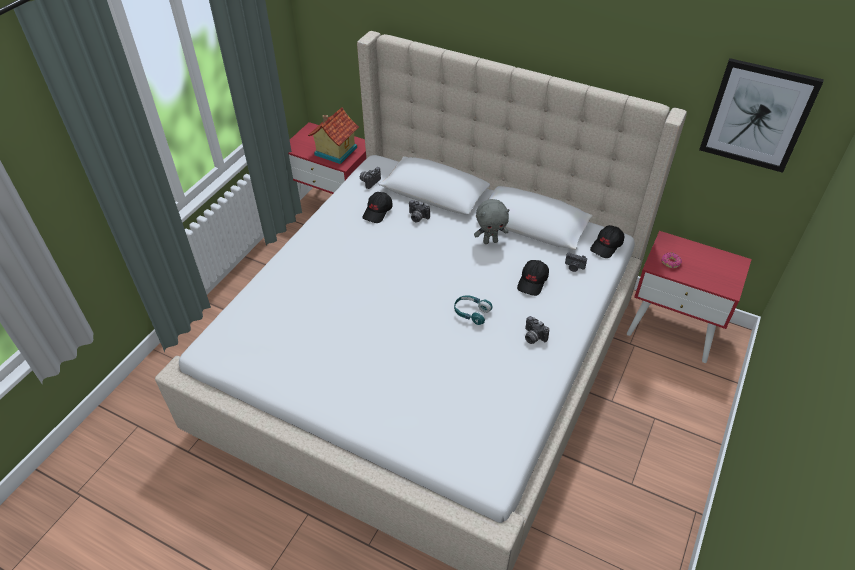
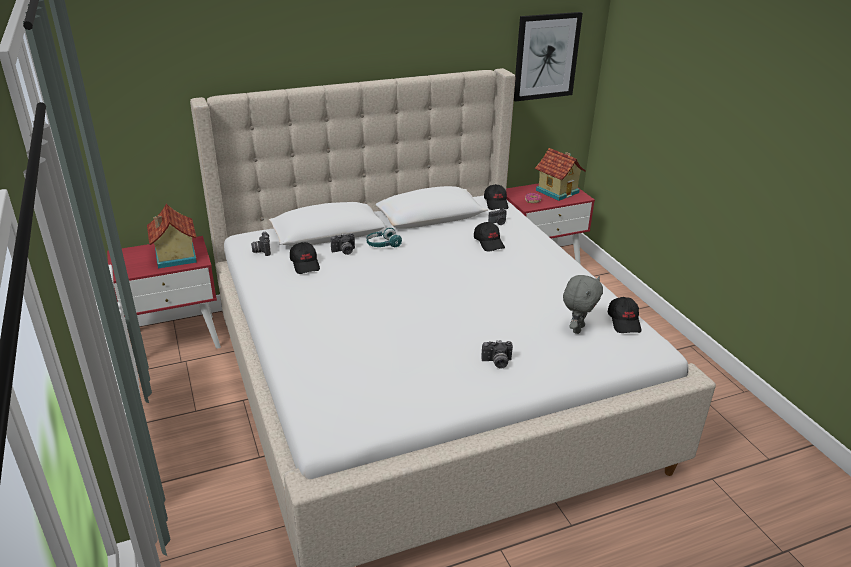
camera: 50 degrees left, 15 degrees down
turquoise headphones [454,295,493,325] -> turquoise headphones moved to [366,228,402,247]
grey plush toy [474,199,510,244] -> grey plush toy moved to [563,275,603,334]
camera [525,316,549,344] -> camera moved to [481,340,513,369]
none -> toy house [535,148,586,201]
none -> black cap [608,297,641,333]

